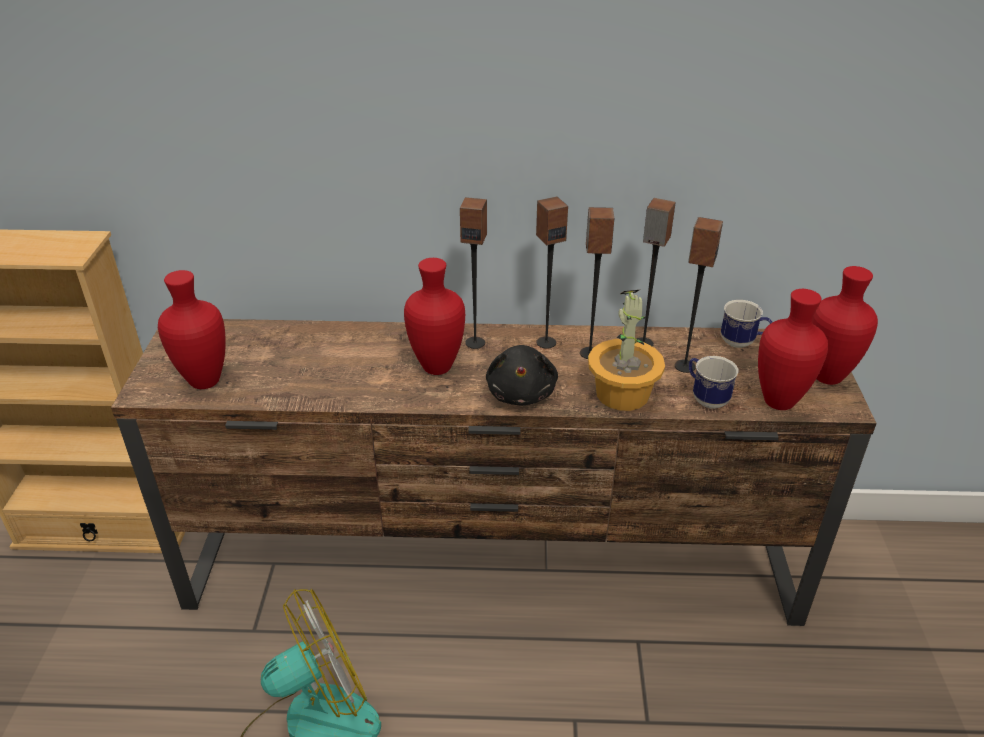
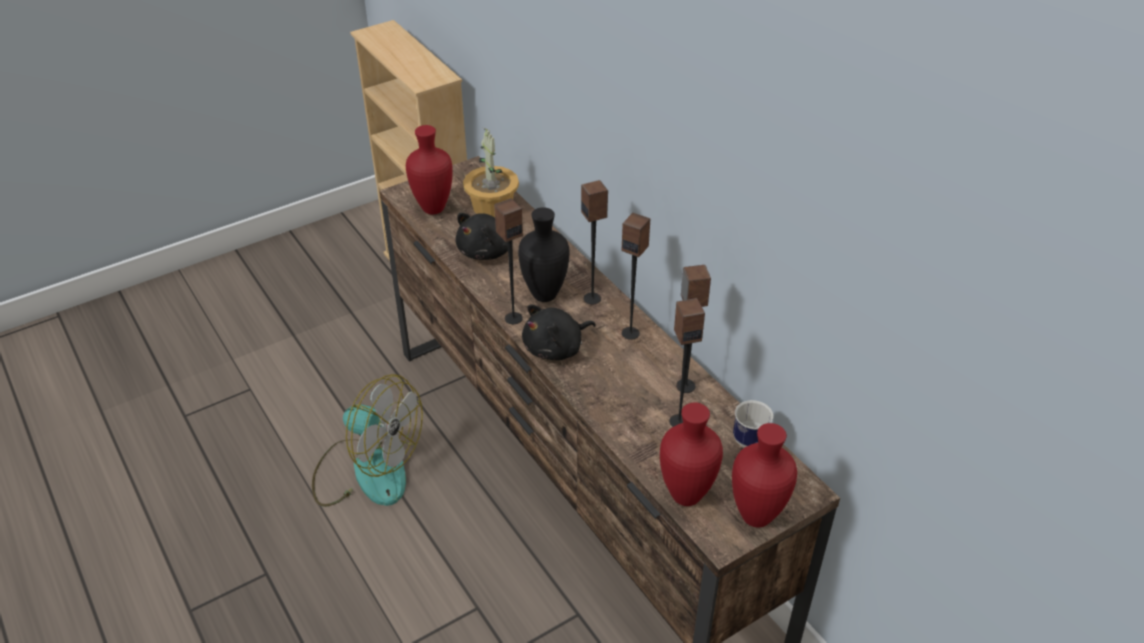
camera: 55 degrees right, 5 degrees up
red vase [404,258,465,375] -> black vase [518,207,570,302]
speaker [580,207,614,359] -> speaker moved to [494,198,523,324]
potted plant [588,290,665,411] -> potted plant moved to [463,129,519,217]
mug [689,356,739,409] -> none
none -> black plush toy [455,213,508,260]

